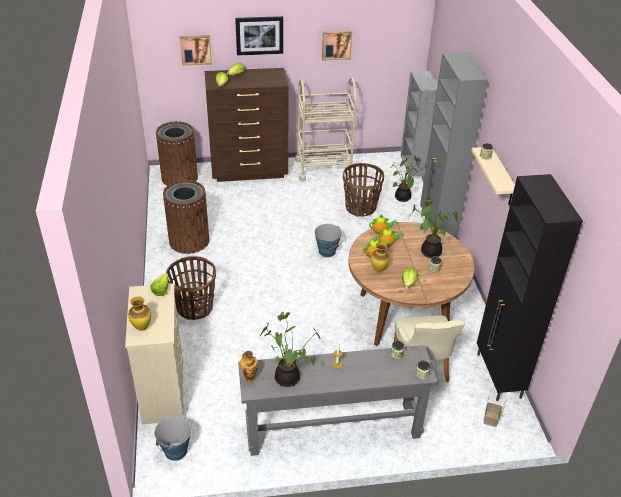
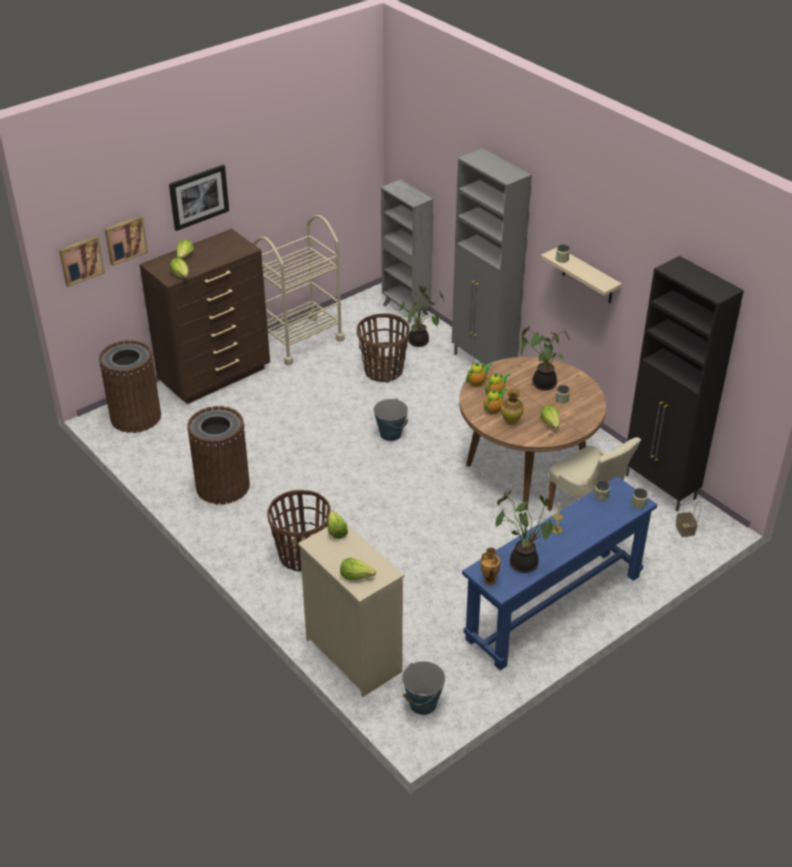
camera: 30 degrees left, 0 degrees up
vase [128,297,151,331] -> lettuce [340,558,376,580]
grey console table [238,345,438,456] -> blue console table [462,476,657,671]
picture [322,31,352,60] -> picture moved to [59,236,105,287]

